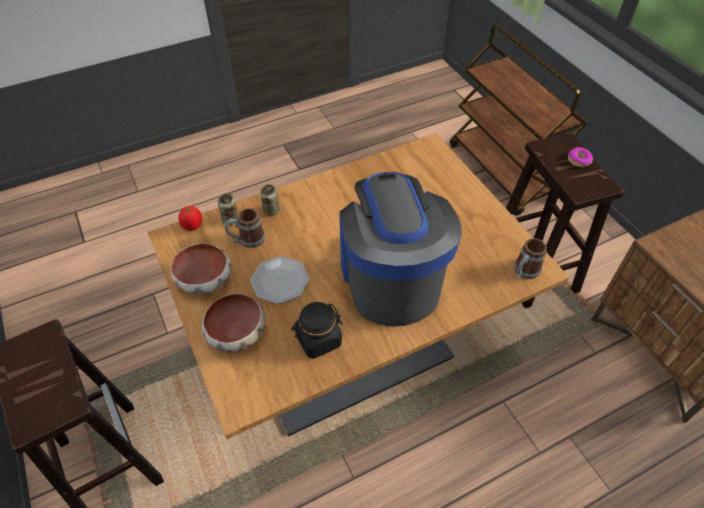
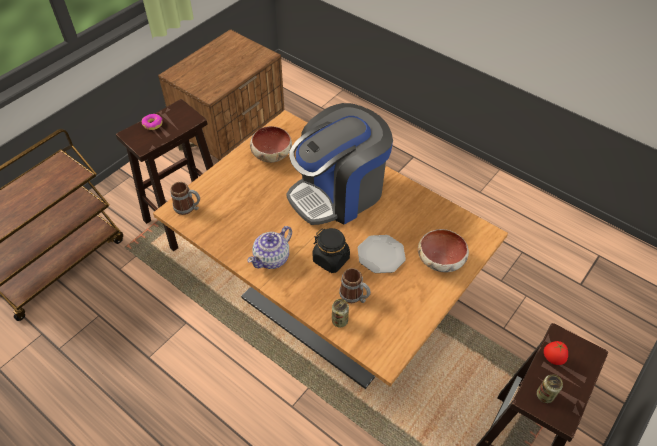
camera: 115 degrees left, 0 degrees up
bowl [170,243,231,294] -> bowl moved to [250,126,292,163]
tomato [178,206,202,231] -> tomato moved to [544,341,568,365]
can [260,185,280,216] -> can moved to [537,374,563,403]
black jar [291,302,342,359] -> black jar moved to [313,228,350,273]
mug [514,238,547,279] -> mug moved to [170,182,200,215]
none -> teapot [247,226,292,269]

